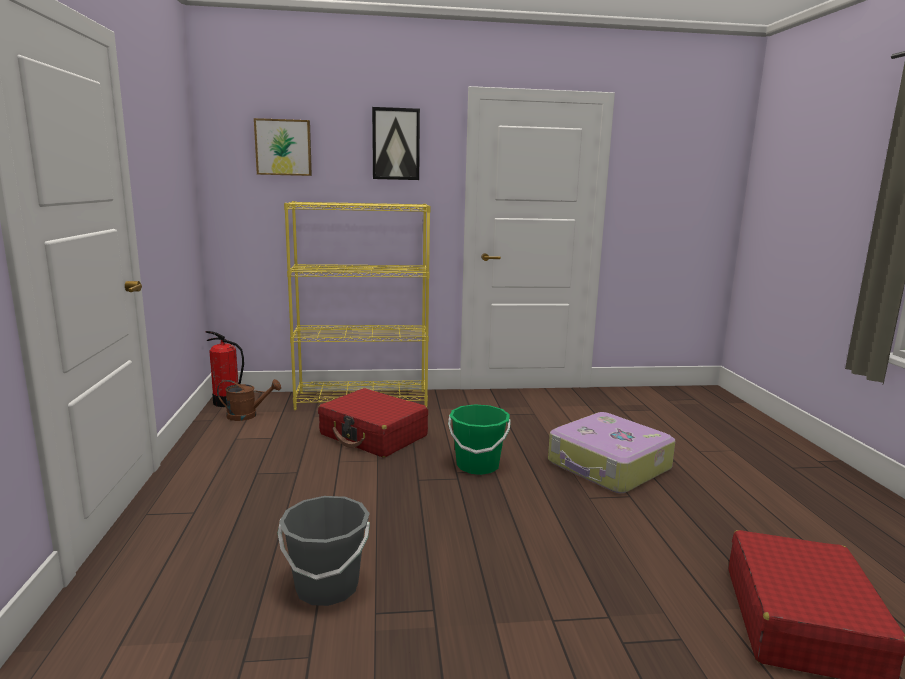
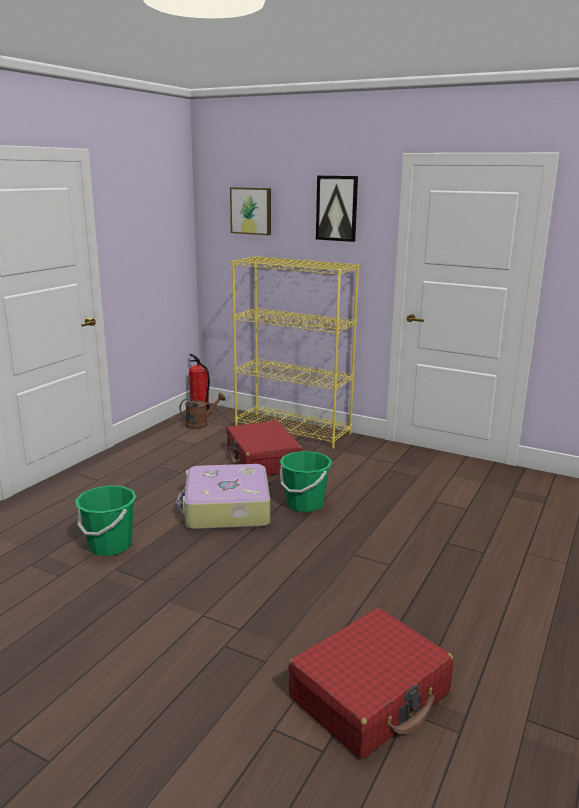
camera: 35 degrees right, 5 degrees up
brown watering can [217,379,281,421] -> brown watering can turned 60 degrees counterclockwise [180,393,225,429]
grey bucket [278,496,370,606] -> green bucket [75,485,136,556]
suitcase [548,412,675,493] -> suitcase moved to [176,464,270,530]

